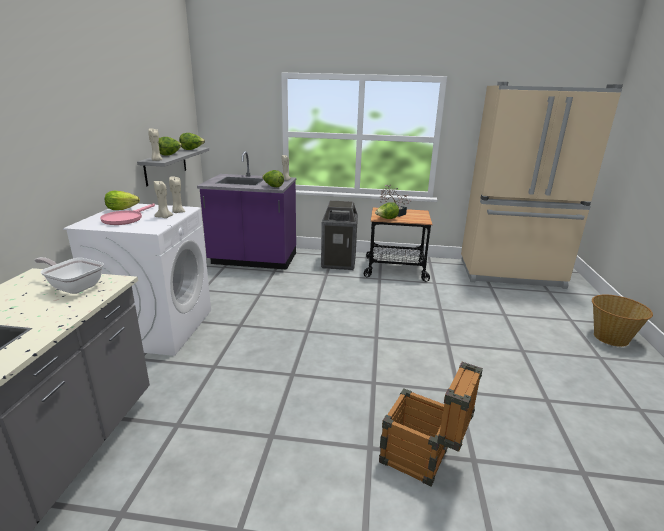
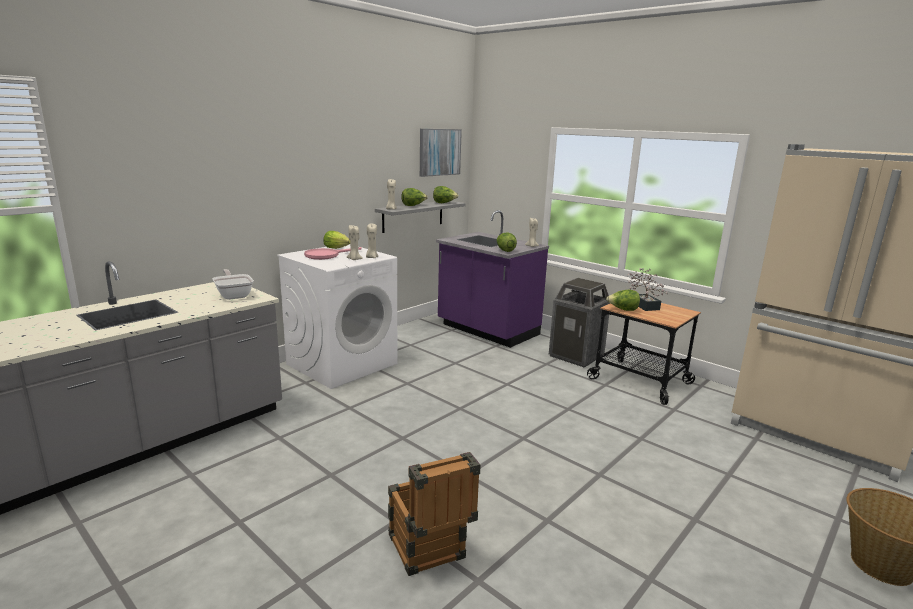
camera: 35 degrees right, 5 degrees down
none -> picture [420,129,462,177]

